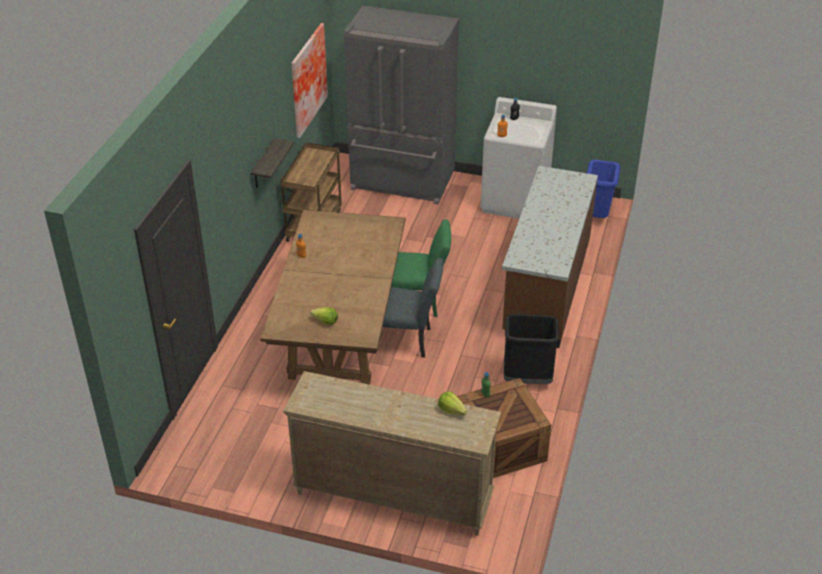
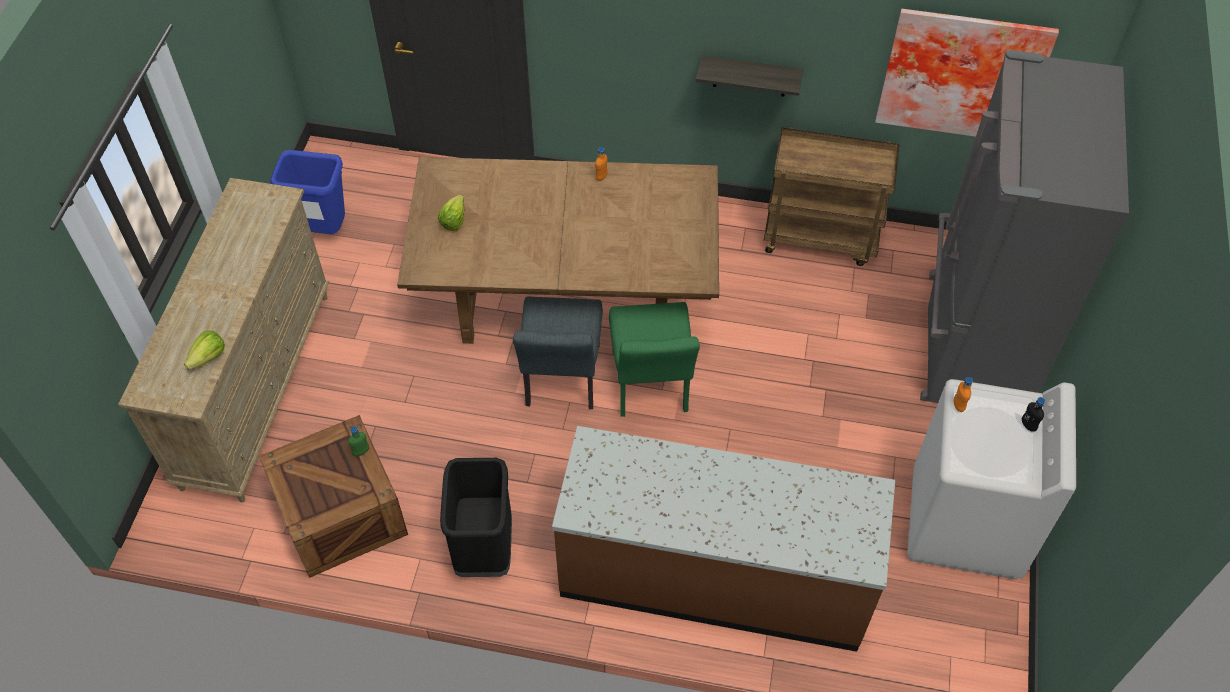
camera: 85 degrees right, 15 degrees up
blue trash can [587,160,620,218] -> blue trash can moved to [270,150,345,234]

